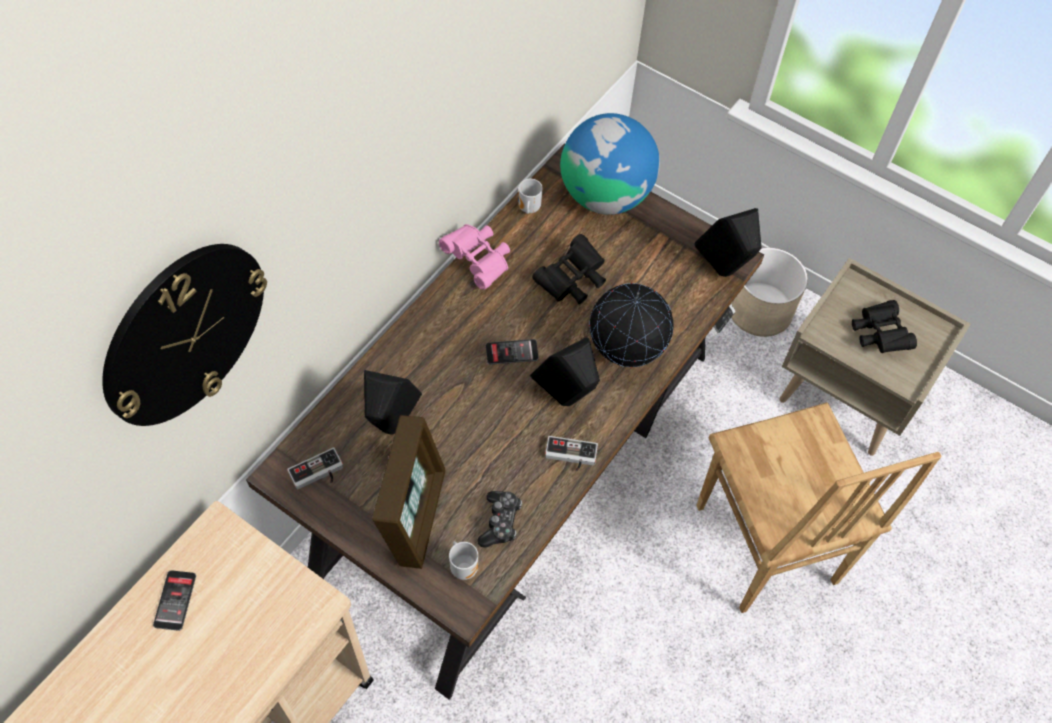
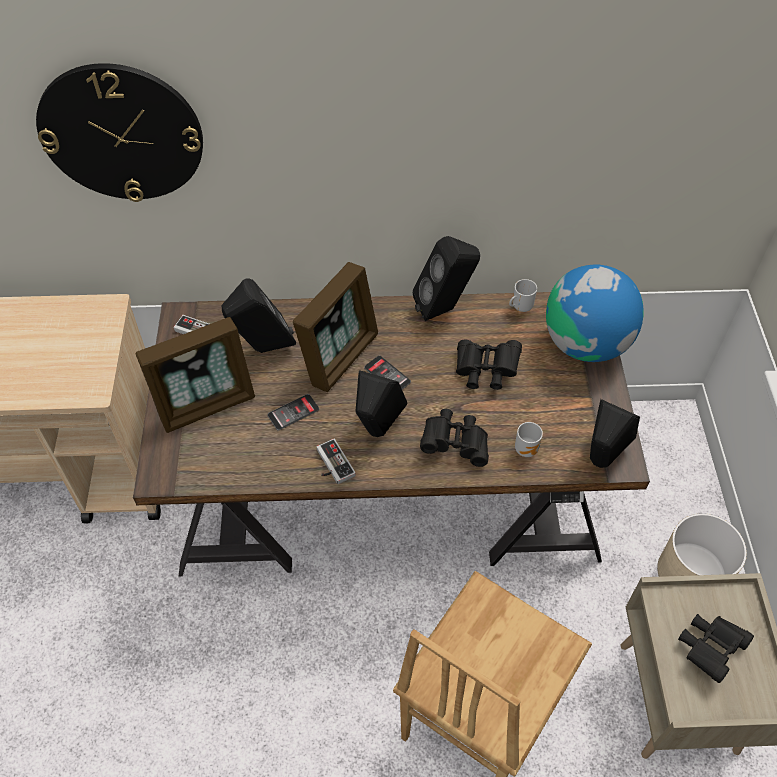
camera: 55 degrees right, 5 degrees down
phone [153,570,196,631] -> phone moved to [267,394,319,430]
pink binoculars [439,224,510,290] -> black speaker [412,236,480,321]
mug [449,541,478,580] -> mug moved to [515,422,543,457]
game controller [478,491,522,548] -> none
globe [589,283,674,368] -> black binoculars [420,409,489,467]
none -> picture frame [293,262,378,392]

